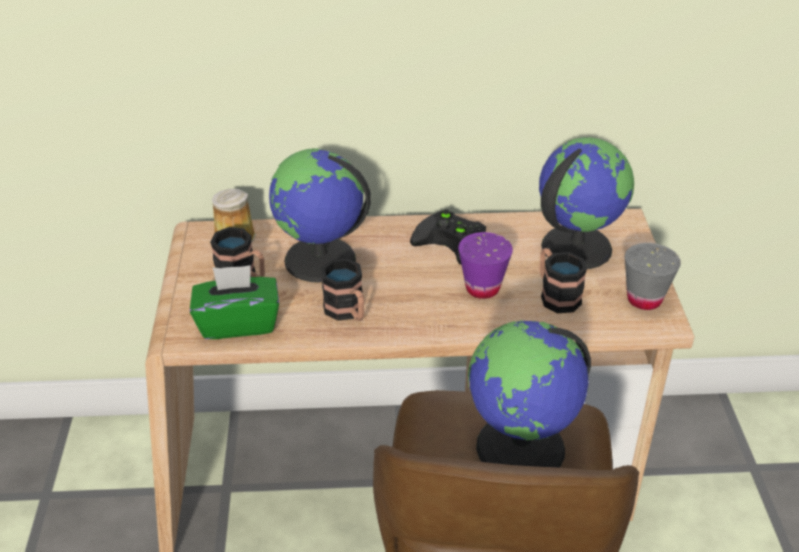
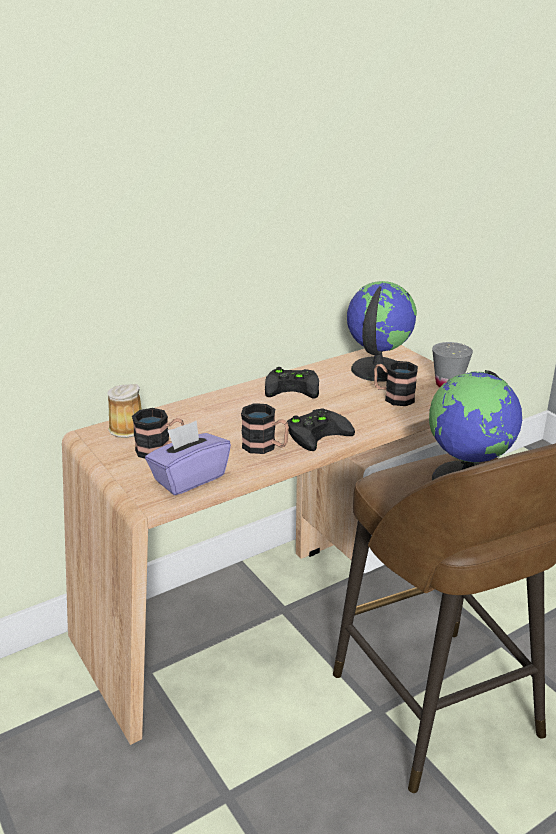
camera: 30 degrees left, 10 degrees down
green tissue box [190,265,279,339] -> purple tissue box [145,421,231,496]
globe [269,148,371,282] -> none
purple cup [458,232,513,299] -> none
none -> black game controller [287,408,355,451]

